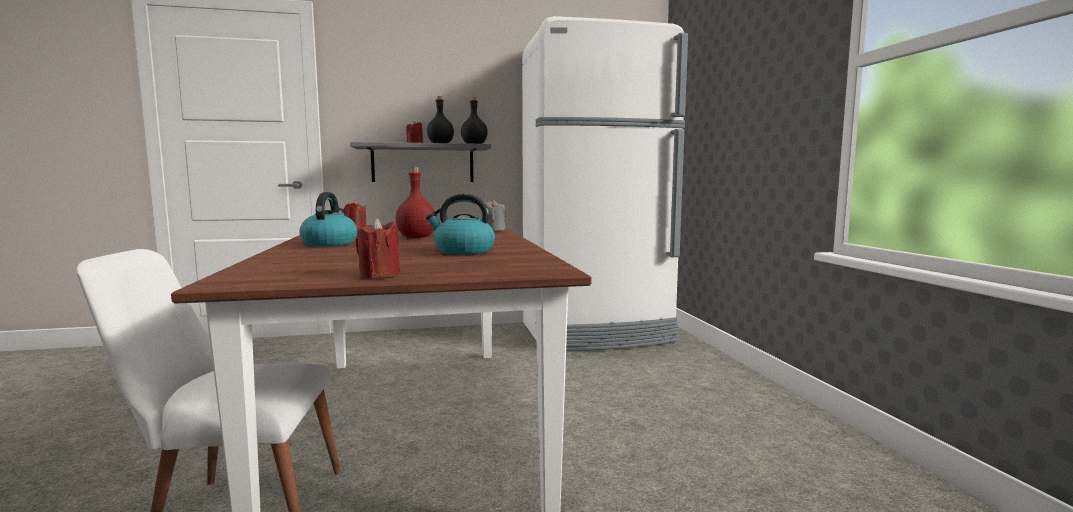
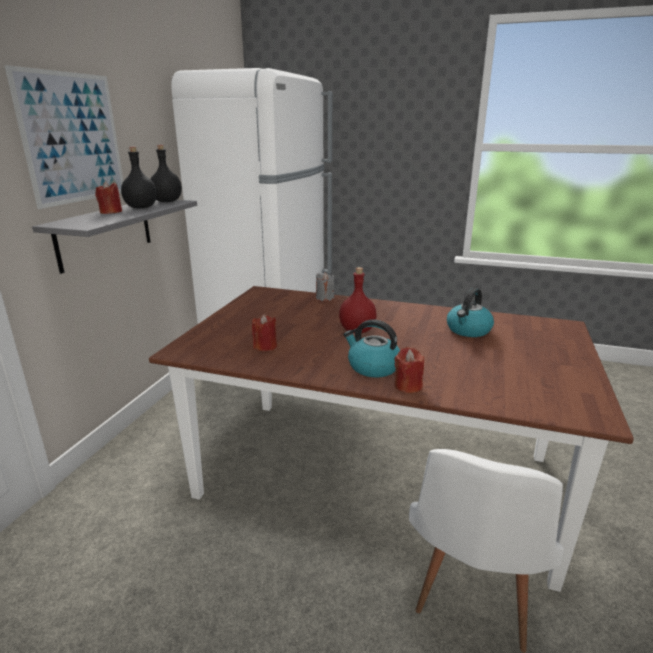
camera: 60 degrees left, 15 degrees up
red candle [356,218,401,278] -> red candle moved to [395,347,424,393]
none -> picture [4,65,123,209]

